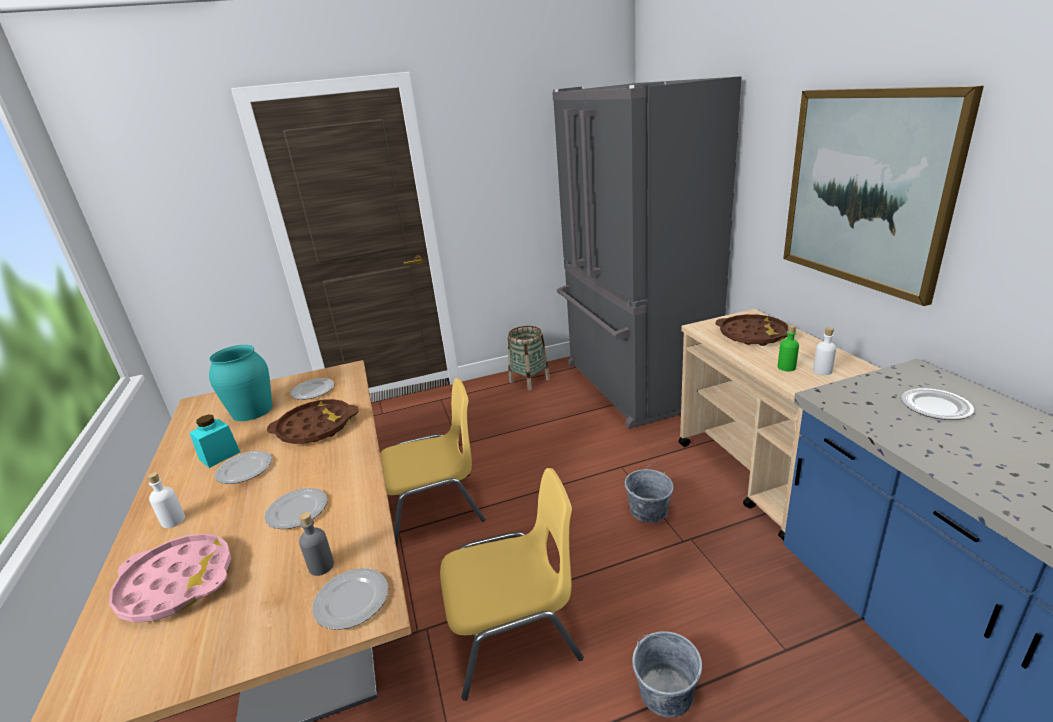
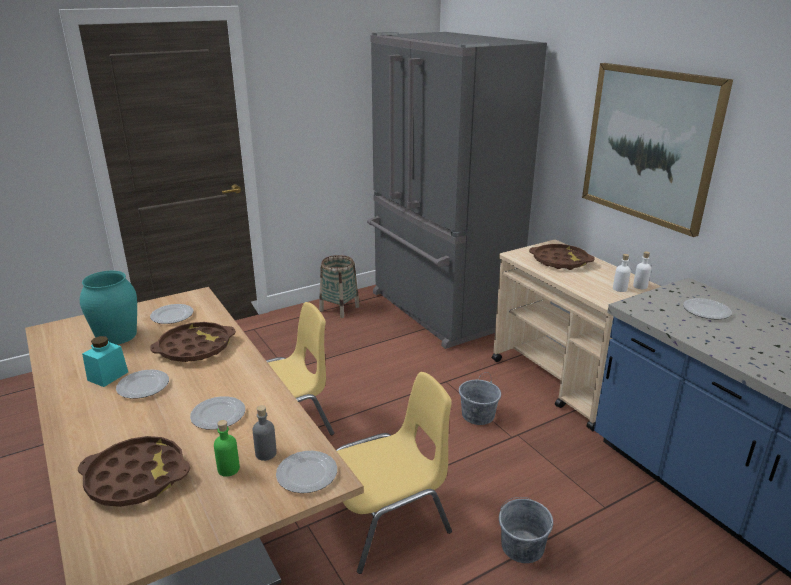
camera: 15 degrees left, 0 degrees up
pink tray [109,533,231,623] -> brown tray [78,436,190,507]
white bottle [147,472,185,528] -> white bottle moved to [633,251,651,289]
green bottle [778,325,799,371] -> green bottle moved to [214,420,240,477]

